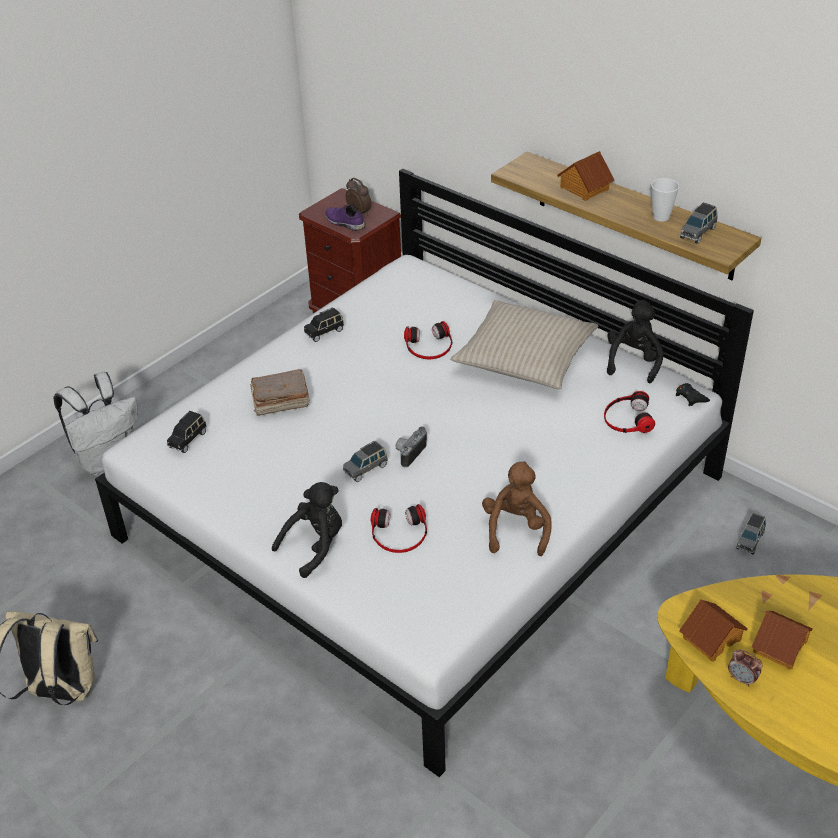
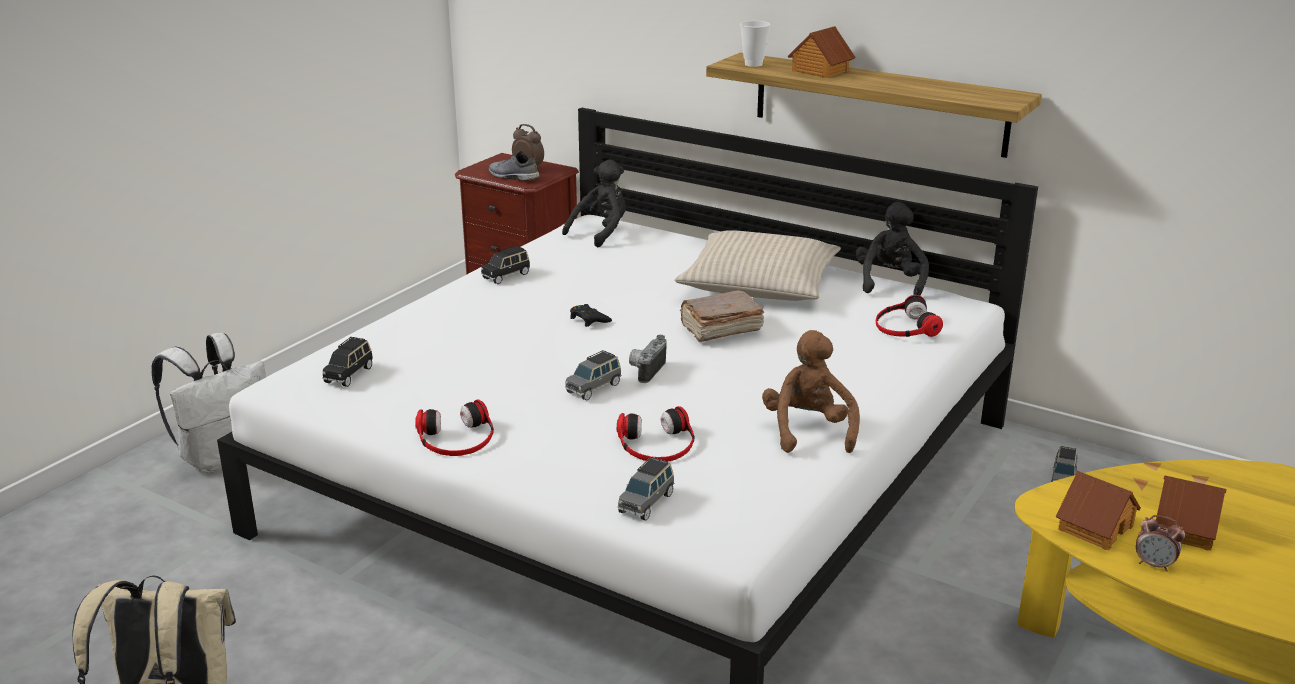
camera: 10 degrees left, 15 degrees down
brown book [250,369,310,416] -> brown book moved to [680,290,764,342]
black plush toy [272,482,342,578] -> black plush toy moved to [562,160,626,247]
purple shoe [325,204,365,231] -> grey shoe [488,151,540,181]
headphones [404,321,452,359] -> headphones moved to [415,399,494,456]
cup [651,178,679,222] -> cup moved to [740,21,770,67]
black game controller [676,383,710,406] -> black game controller moved to [570,304,612,327]
grey toy car [680,202,718,244] -> grey toy car moved to [618,457,674,520]

